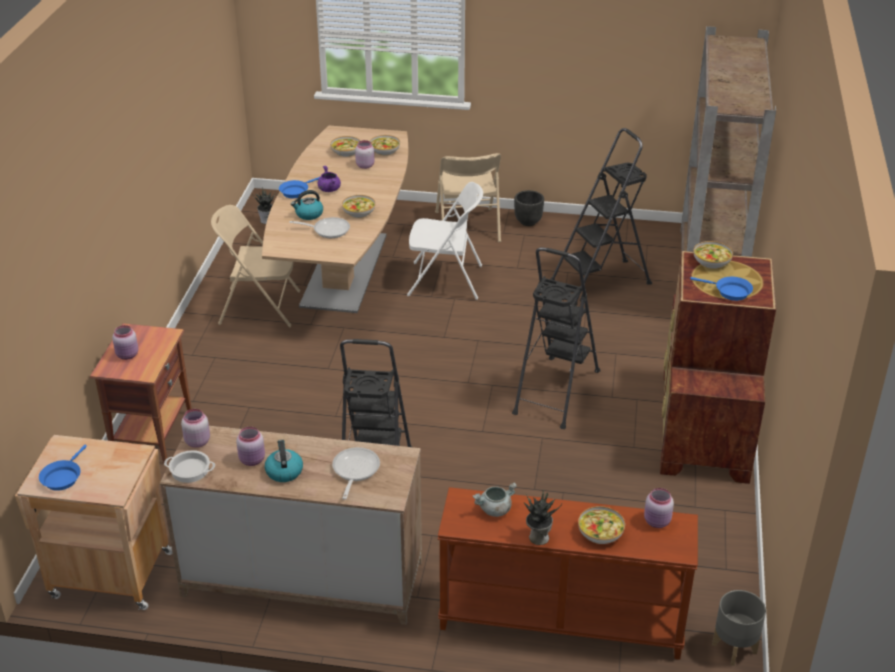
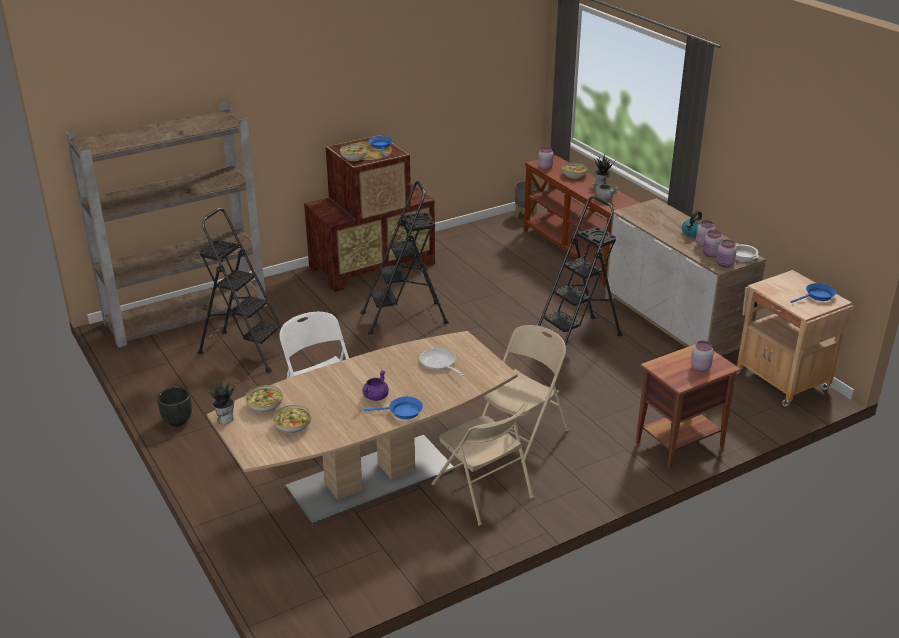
camera: 130 degrees left, 5 degrees down
potted plant [252,187,276,224] -> potted plant moved to [205,379,236,424]
kettle [291,190,323,220] -> none
frying pan [332,447,380,500] -> none
bowl [342,195,375,218] -> none
pink jar [355,140,374,169] -> pink jar moved to [703,230,723,258]
beige chair [435,153,501,242] -> beige chair moved to [482,325,569,463]

